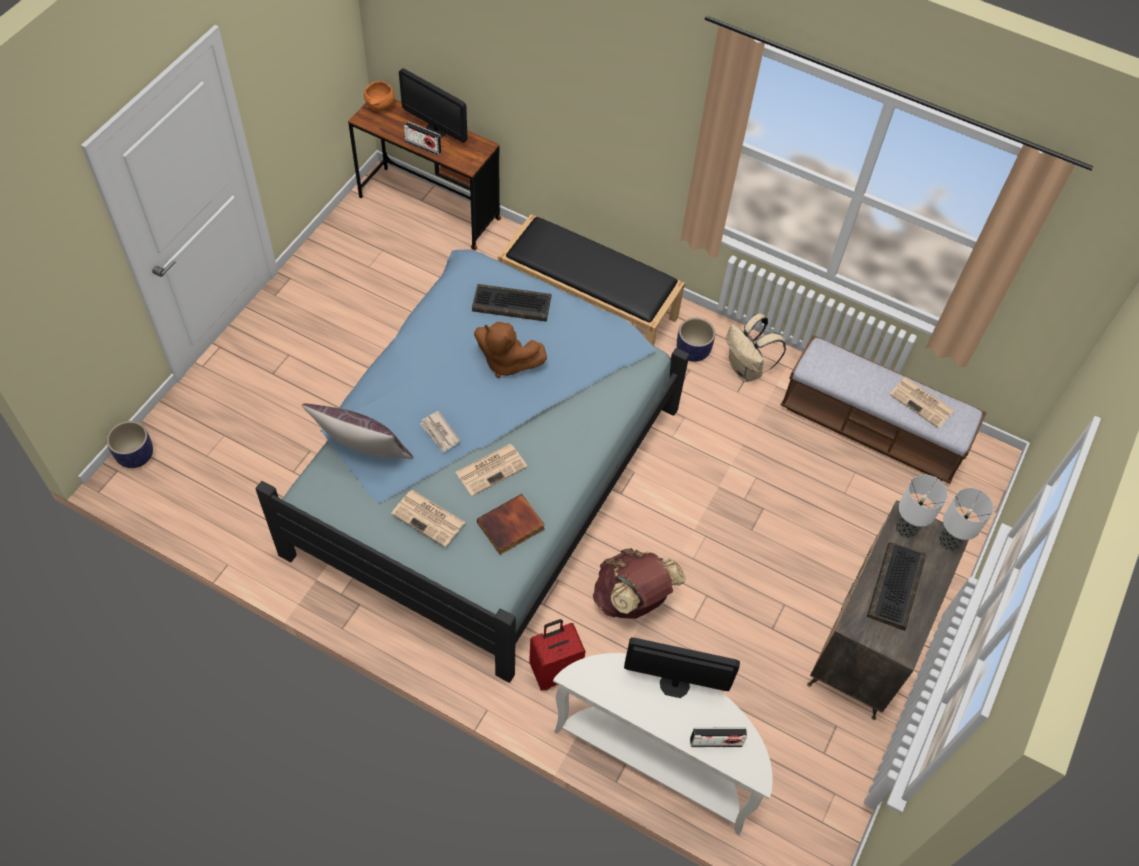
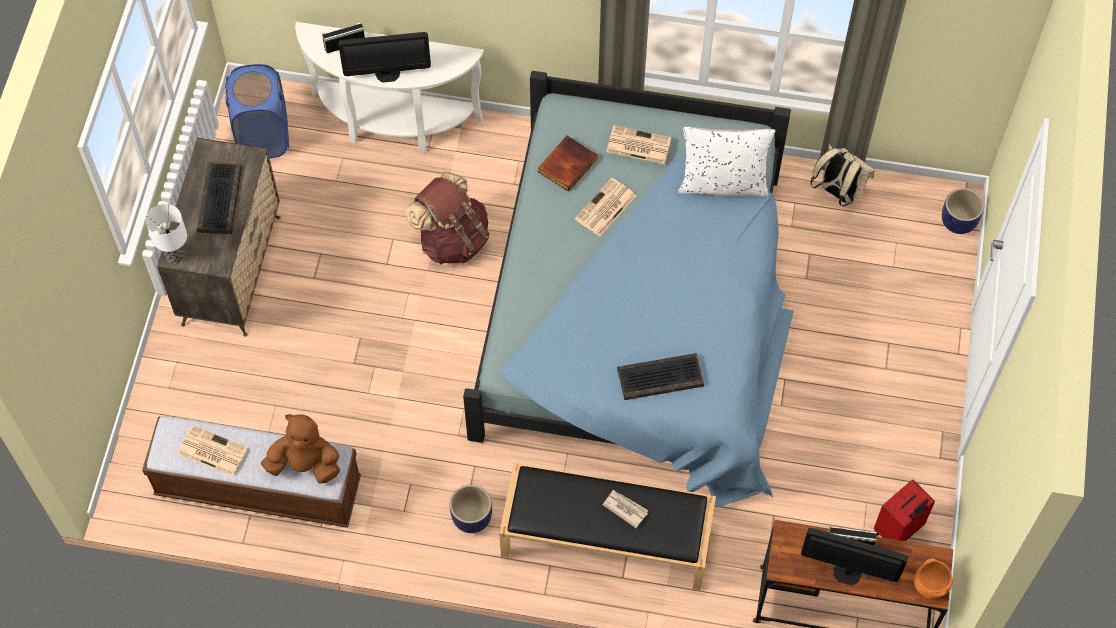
camera: 165 degrees right, 5 degrees up
brown pillow [302,403,413,459] -> white pillow [678,126,775,197]
newspaper [420,411,460,453] -> newspaper moved to [603,490,648,528]
brown plush toy [474,322,547,378] -> brown plush toy moved to [261,414,340,484]
red suitcase [529,619,586,690] -> red suitcase moved to [874,480,935,541]
beige backpack [726,313,786,382] -> beige backpack moved to [810,145,875,207]
table lamp [896,475,948,538] -> none
none -> blue laundry basket [225,64,289,158]

